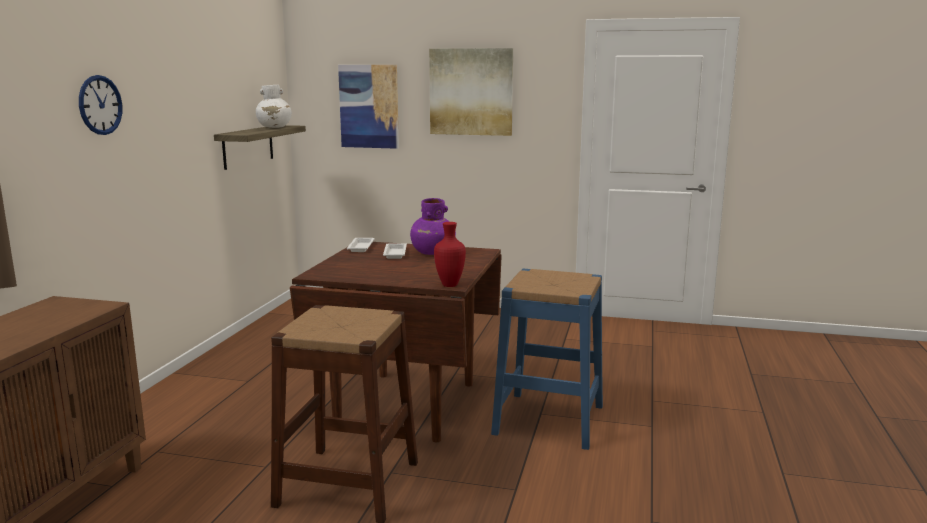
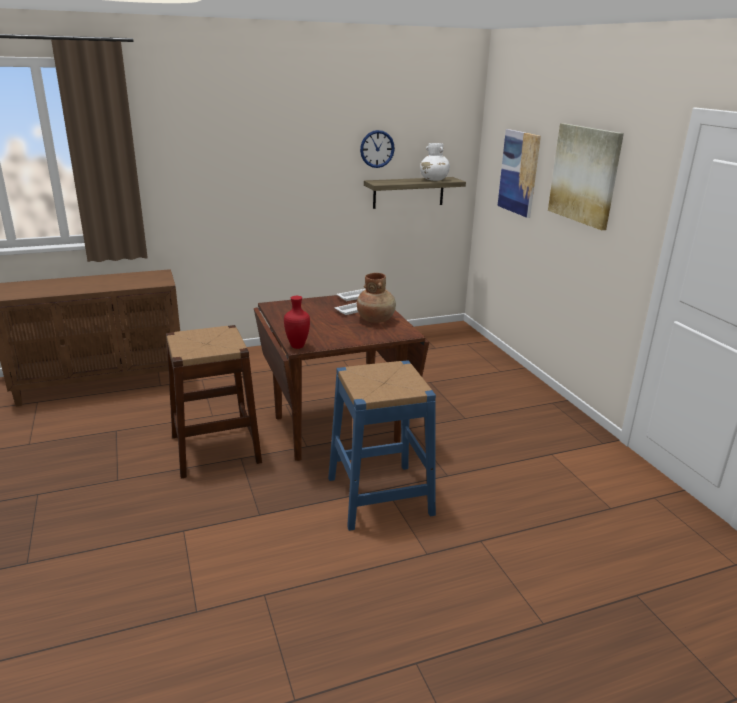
camera: 55 degrees right, 10 degrees up
wall clock [79,75,122,135] -> wall clock moved to [360,130,395,168]
purple vase [410,198,456,255] -> brown vase [357,273,396,323]

